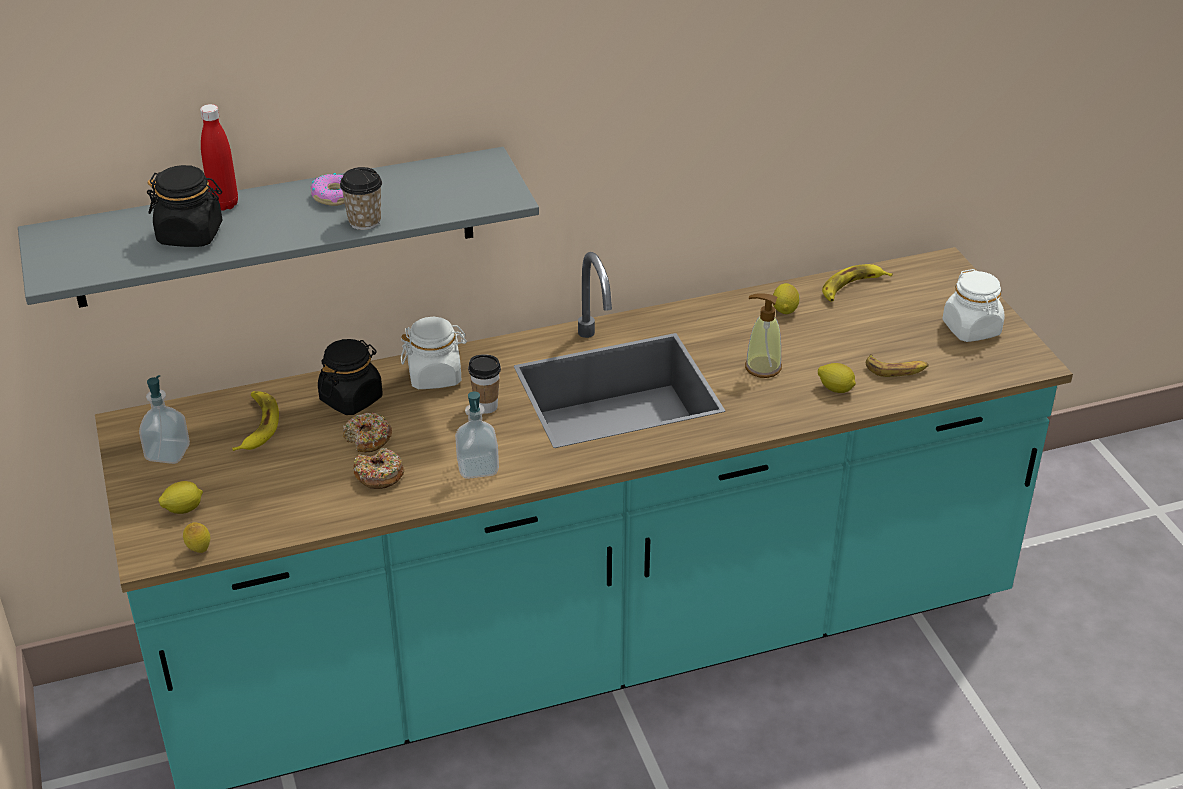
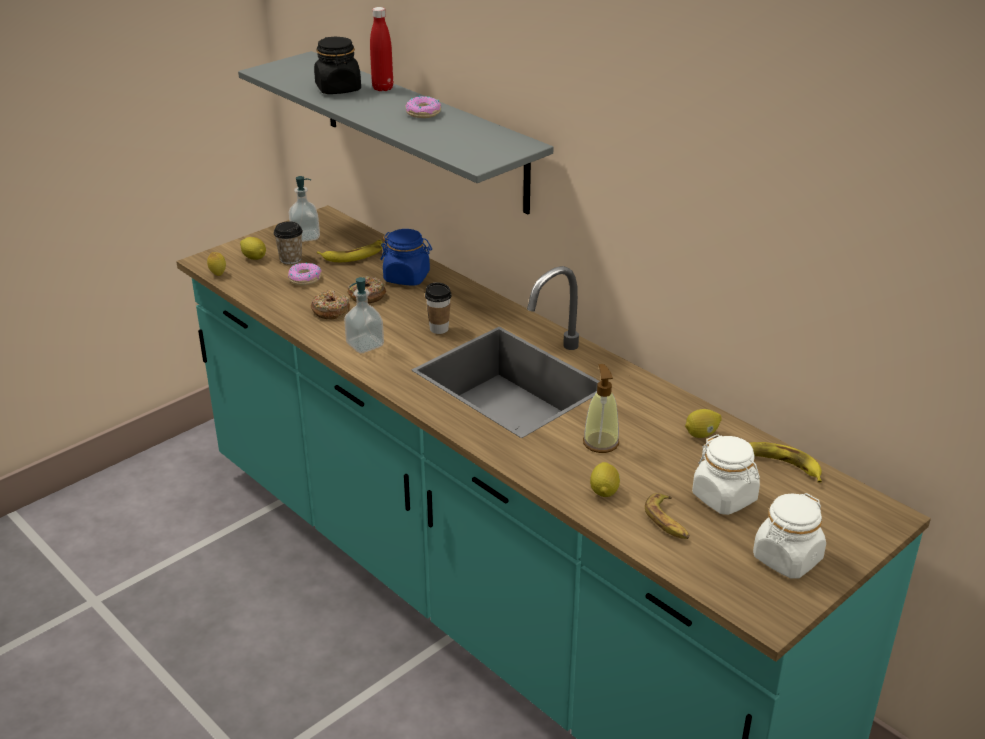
camera: 65 degrees right, 5 degrees down
black jar [318,339,383,415] -> blue jar [380,229,432,286]
cup [340,167,382,230] -> cup moved to [274,221,303,264]
white jar [401,317,467,389] -> white jar moved to [692,434,760,515]
none -> donut [288,262,322,285]

